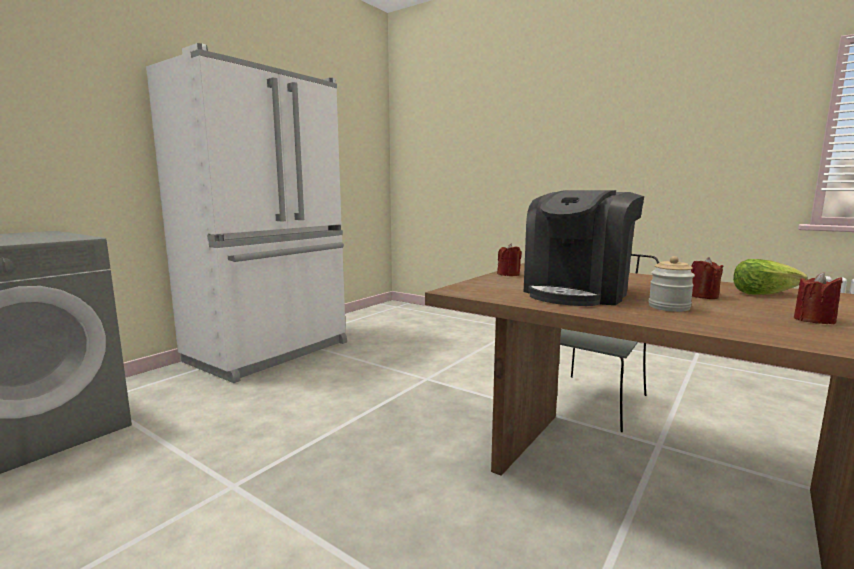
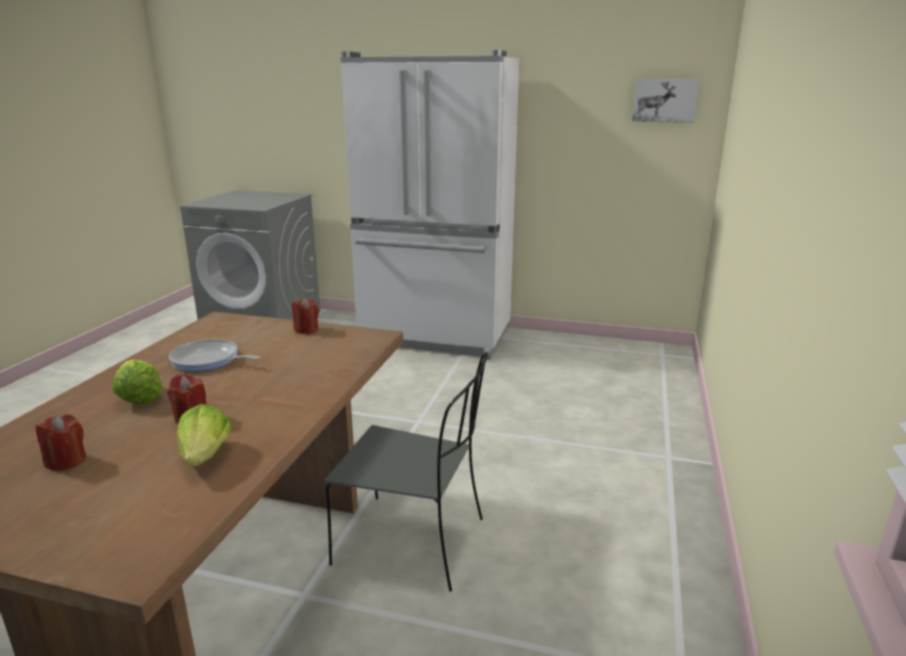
camera: 70 degrees right, 10 degrees up
coffee machine [524,190,644,306] -> frying pan [169,339,261,372]
jar [649,256,695,312] -> lettuce [112,359,163,405]
none -> picture [632,79,699,123]

